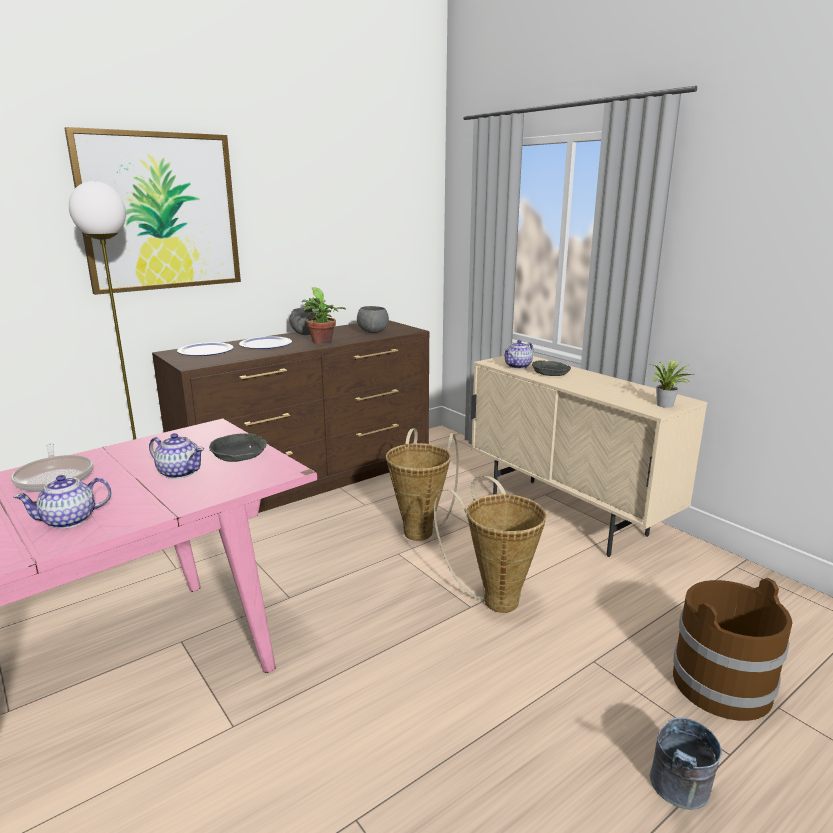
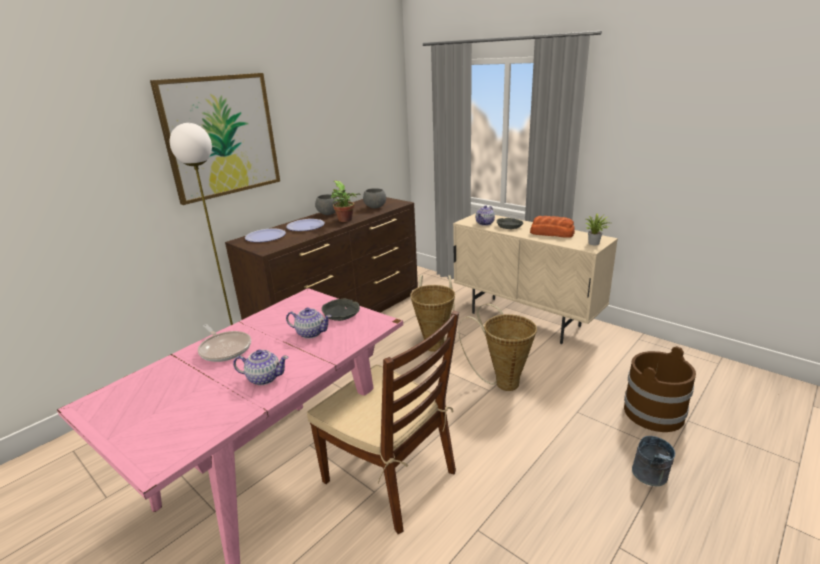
camera: 10 degrees left, 5 degrees up
teapot [13,475,111,529] -> teapot turned 135 degrees counterclockwise [233,350,288,385]
none -> brown chair [307,310,459,534]
none -> bread [530,216,575,238]

